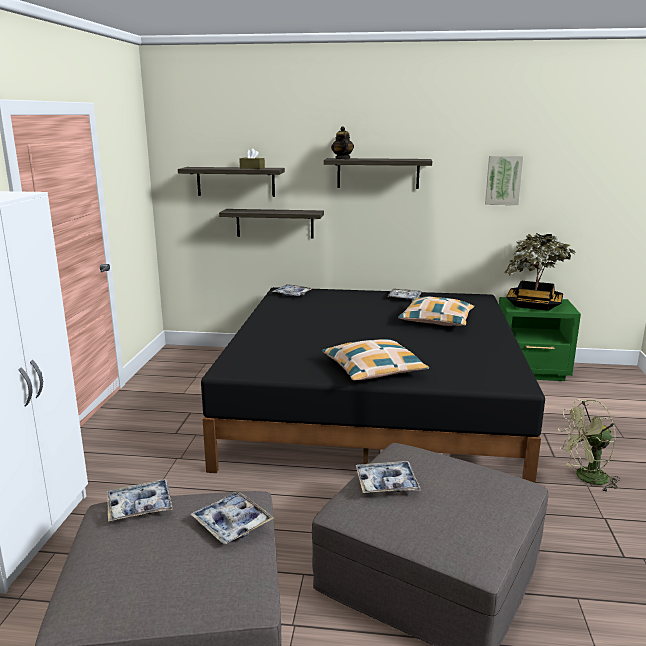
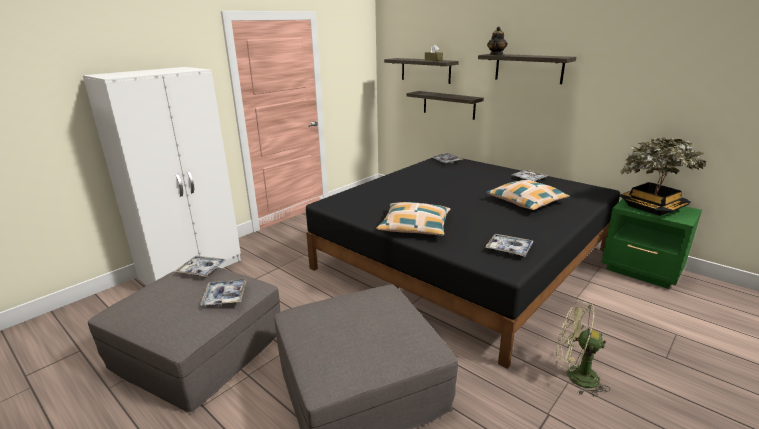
camera: 35 degrees right, 5 degrees up
tray [356,461,421,494] -> tray moved to [485,234,534,256]
picture [485,156,523,205] -> none

